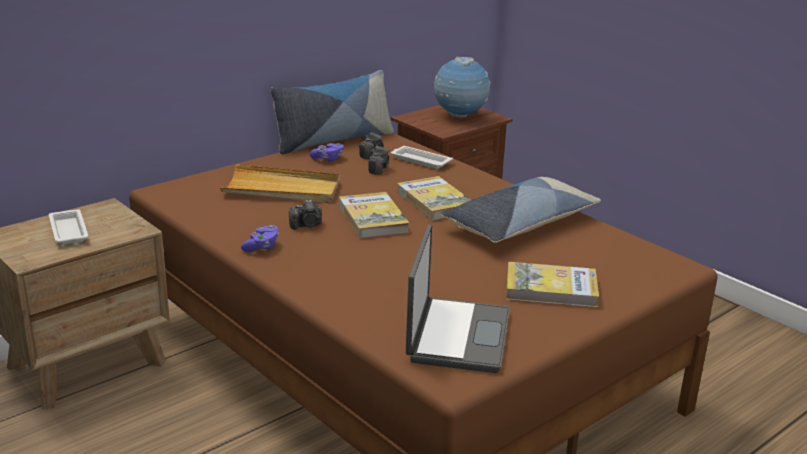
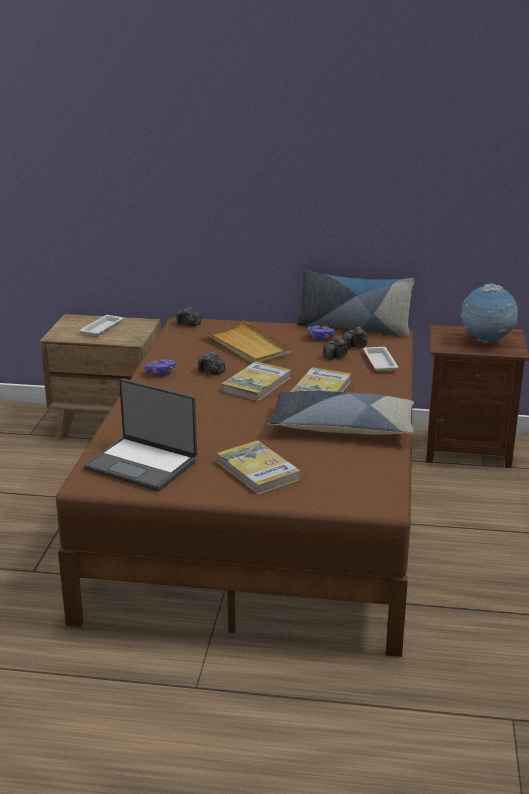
camera: 50 degrees right, 0 degrees up
laptop [406,225,510,373] -> laptop turned 60 degrees clockwise [84,378,197,491]
none -> camera [176,306,201,326]

